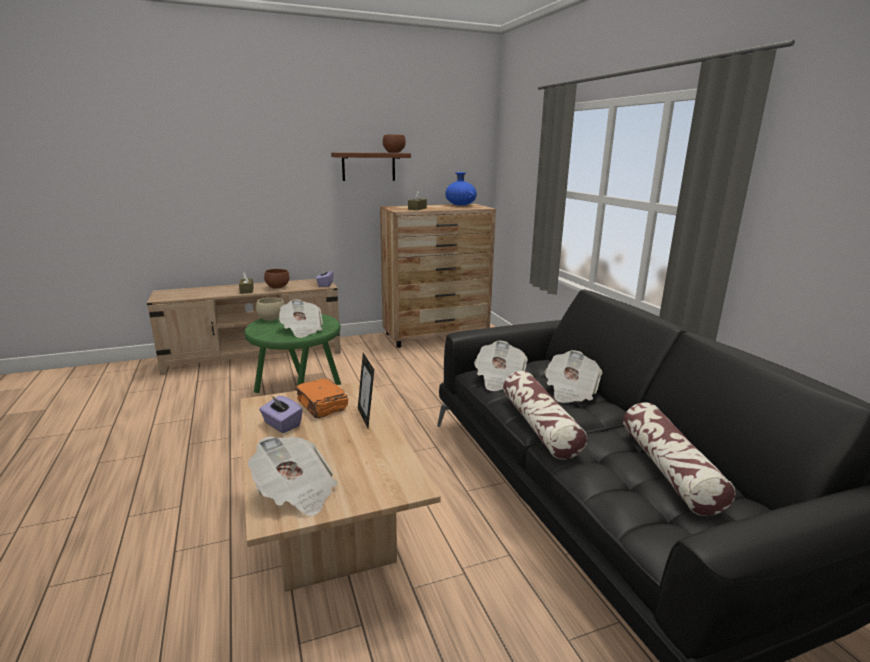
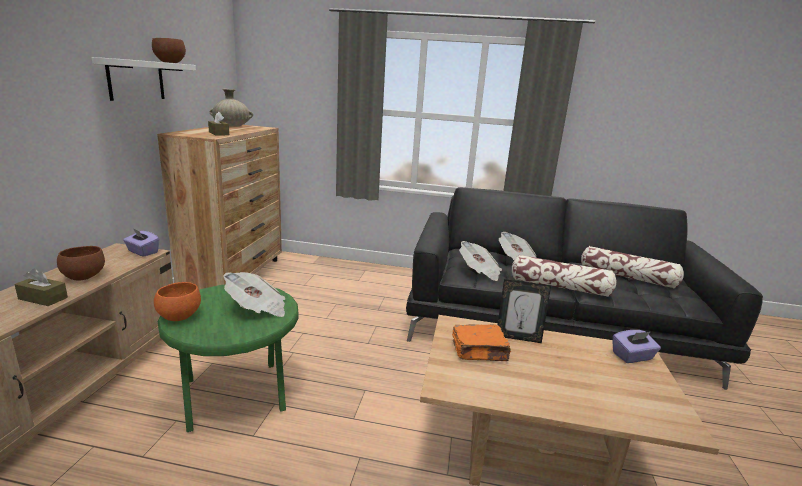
camera: 60 degrees left, 0 degrees up
newspaper [248,436,338,516] -> none
beige bowl [256,298,285,321] -> orange bowl [154,282,201,321]
purple tissue box [259,395,303,433] -> purple tissue box moved to [613,330,661,363]
brown shelf [331,152,411,181] -> white shelf [92,57,196,101]
blue vase [445,172,477,206] -> beige vase [210,89,253,127]

